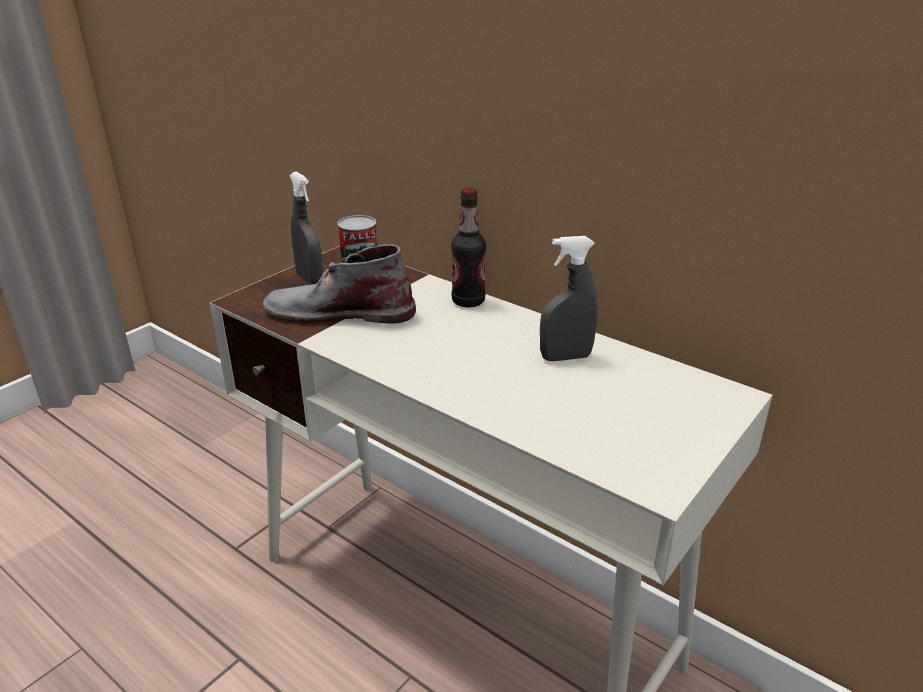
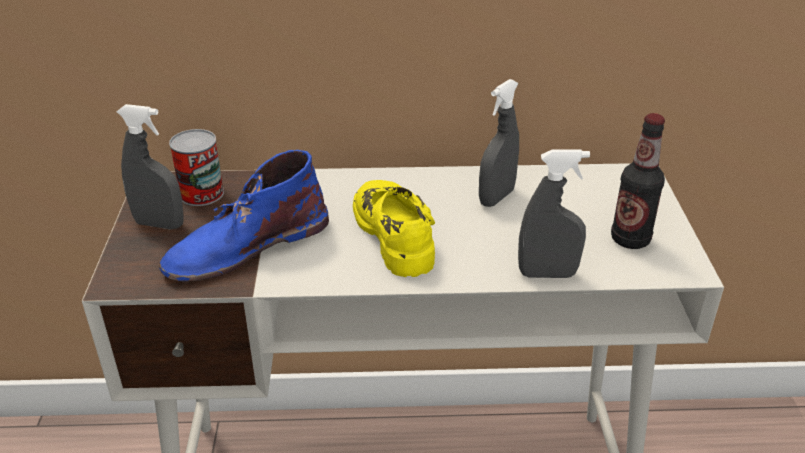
camera: 40 degrees left, 5 degrees up
grey boot [263,244,416,324] -> blue boot [159,150,329,282]
bottle [451,187,486,307] -> bottle moved to [611,113,665,249]
none -> yellow shoe [353,180,435,277]
none -> grey spray bottle [518,150,590,278]

